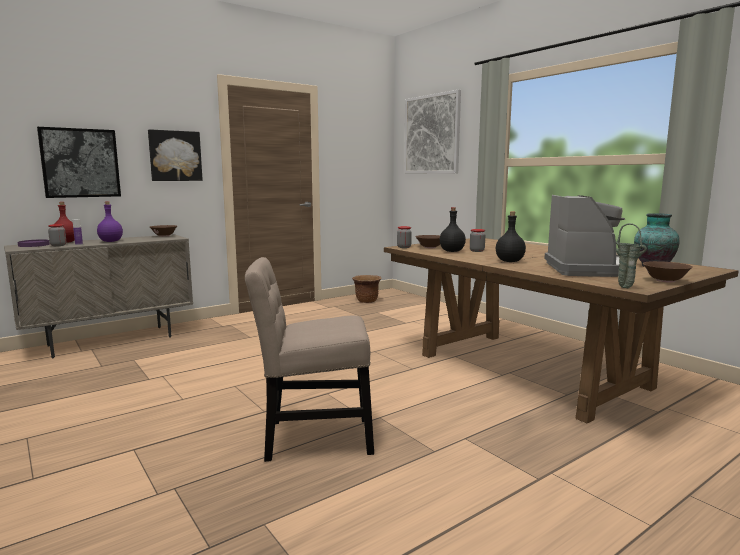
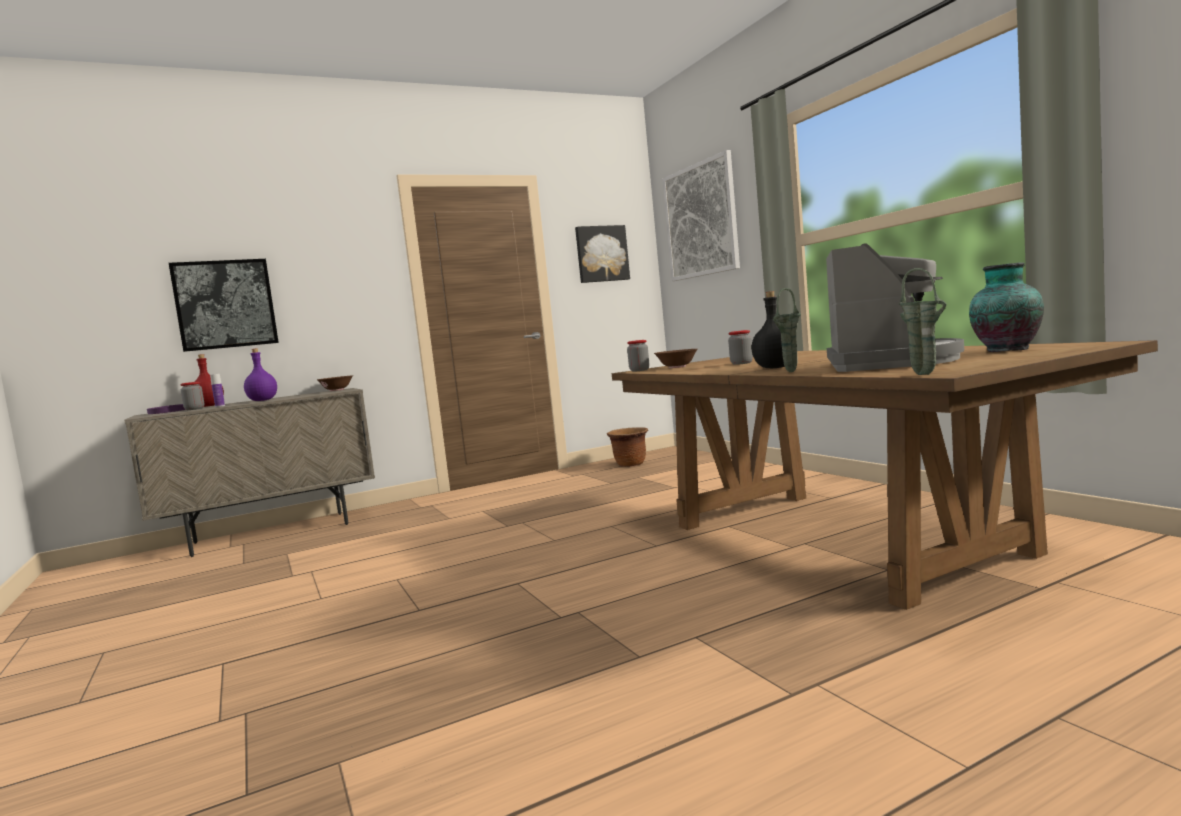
camera: 10 degrees right, 5 degrees down
picture [148,129,203,181] -> picture moved to [575,225,630,283]
beige chair [245,257,374,462] -> none
black bottle [440,207,466,252] -> none
brown bowl [642,261,693,283] -> none
none -> green vase [773,288,801,372]

